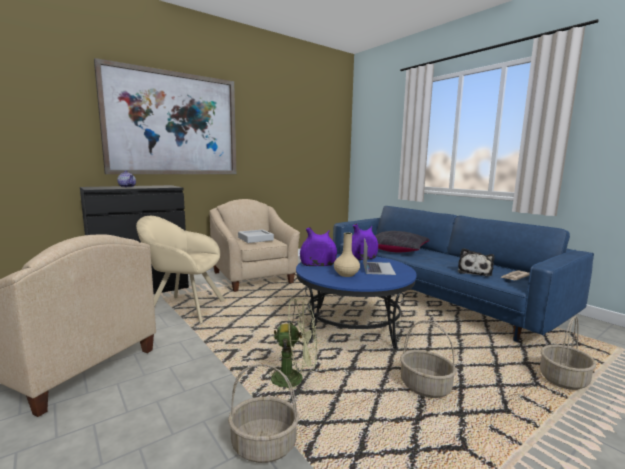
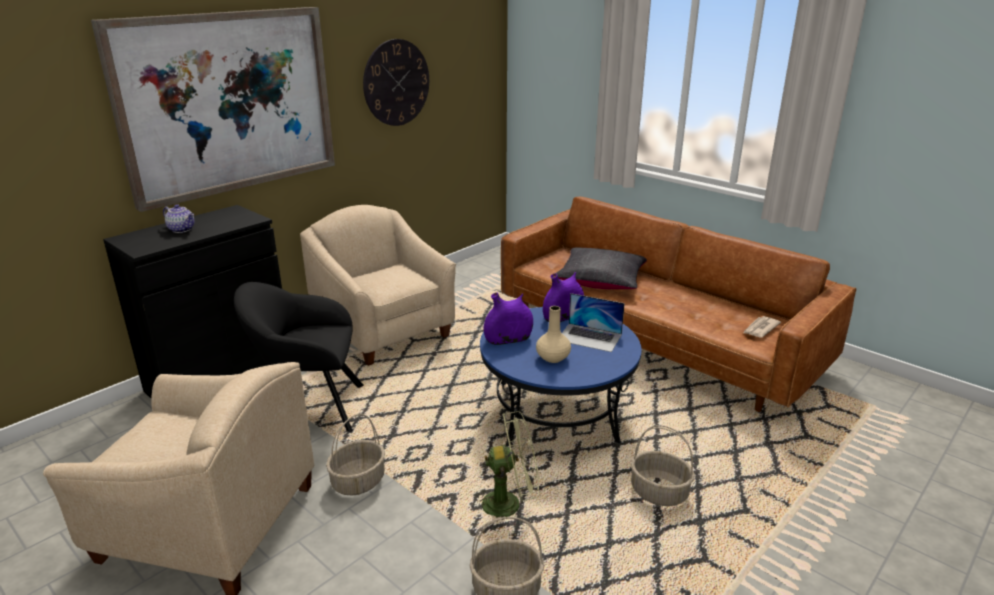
camera: 10 degrees left, 15 degrees up
beige armchair [136,216,225,323] -> black armchair [234,282,364,432]
grey tray [238,229,274,243] -> none
blue sofa [333,206,594,342] -> brown sofa [501,197,856,412]
laptop [363,238,396,275] -> laptop turned 120 degrees clockwise [562,293,625,352]
plush toy [458,248,495,276] -> none
basket [540,316,596,390] -> basket moved to [326,414,385,496]
none -> wall clock [363,39,429,126]

